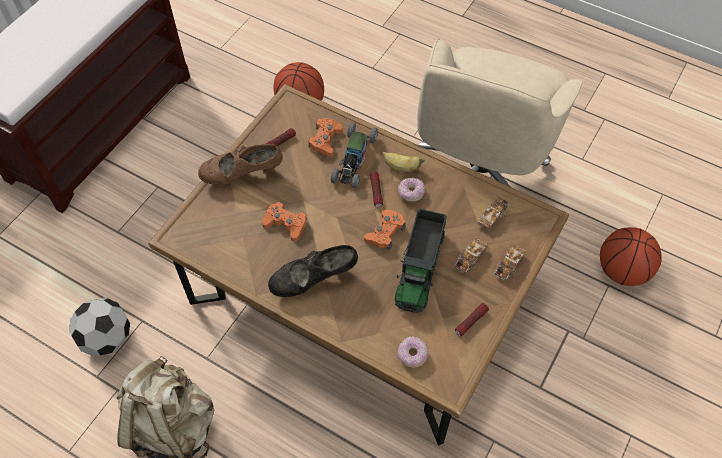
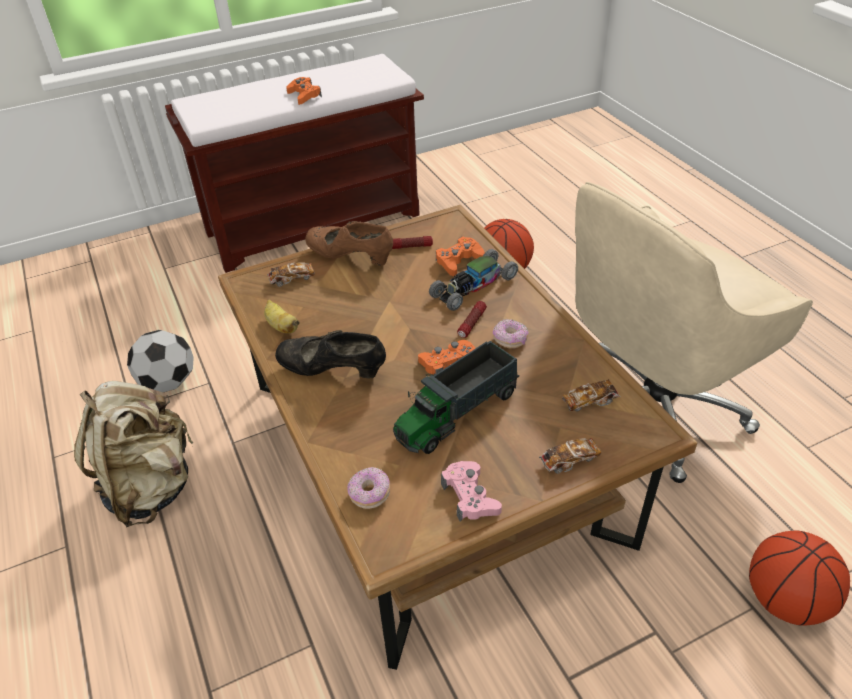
camera: 35 degrees right, 15 degrees down
orange game controller [262,202,307,242] -> orange game controller moved to [286,77,322,105]
banana [383,152,424,172] -> banana moved to [264,299,300,333]
toy car [454,238,488,274] -> toy car moved to [267,262,315,287]
flashlight [455,303,489,336] -> pink game controller [441,461,502,521]

